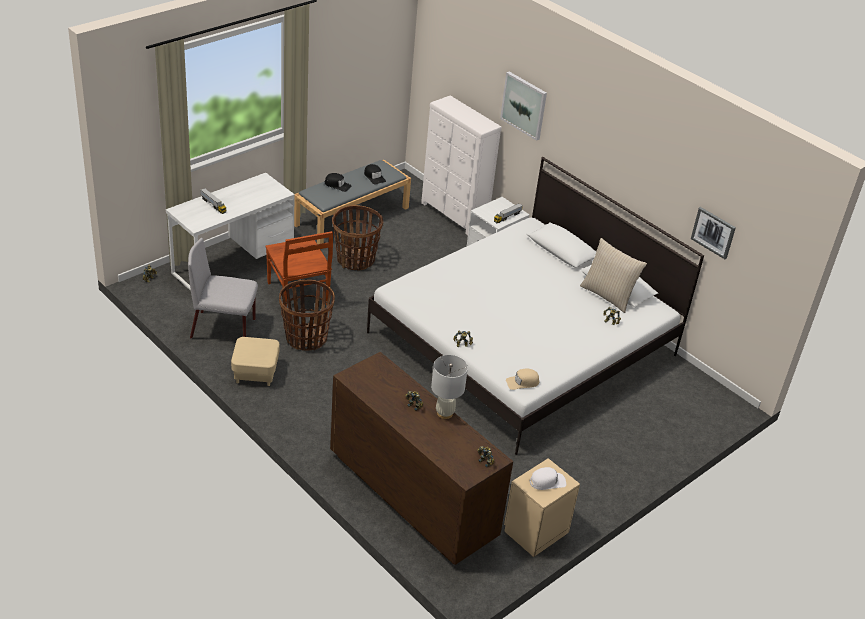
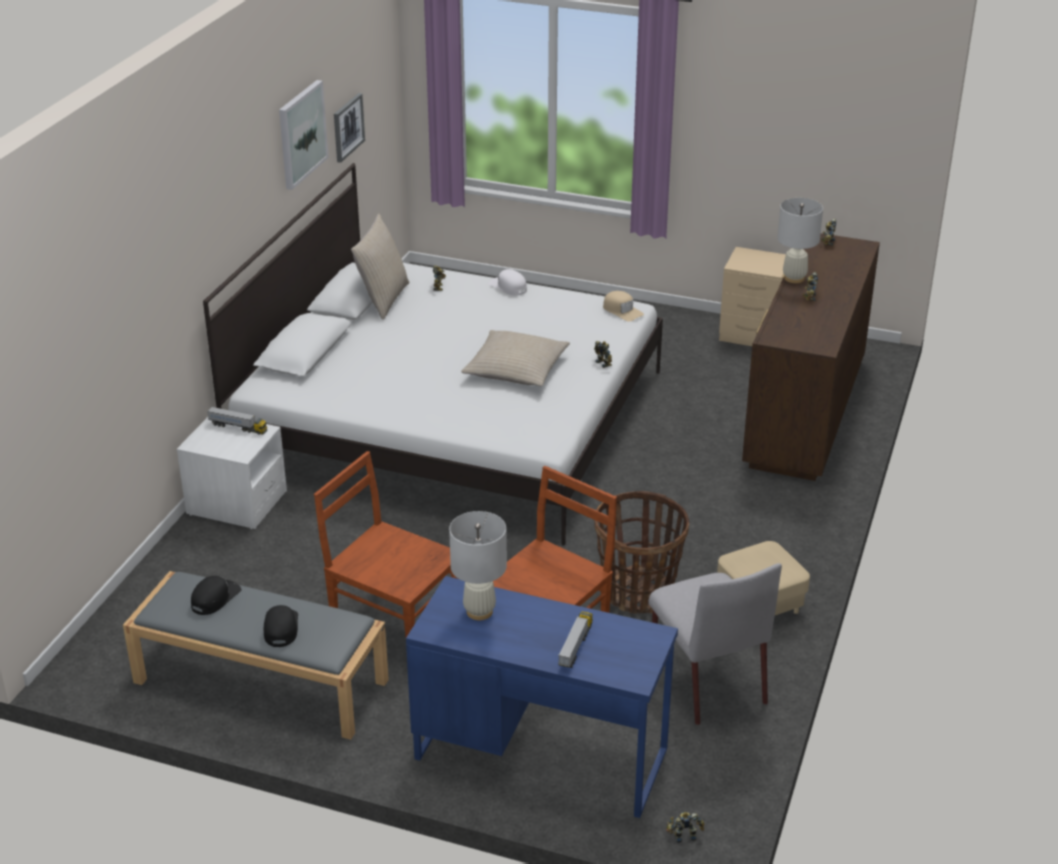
camera: 115 degrees left, 5 degrees down
white desk [166,173,295,291] -> blue desk [406,576,678,818]
basket [332,205,383,270] -> brown chair [314,451,458,637]
white dresser [421,96,502,235] -> none
picture [500,72,547,141] -> picture moved to [279,80,328,190]
white cap [530,467,566,490] -> white cap moved to [488,269,527,295]
none -> white table lamp [449,511,507,620]
none -> beige pillow [461,330,570,386]

